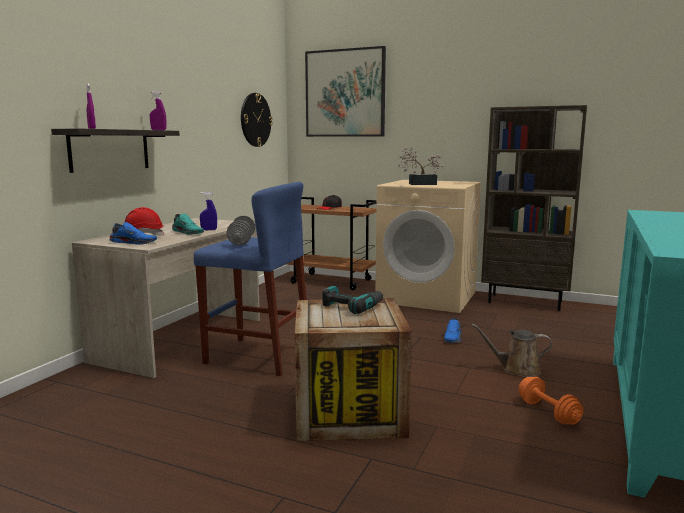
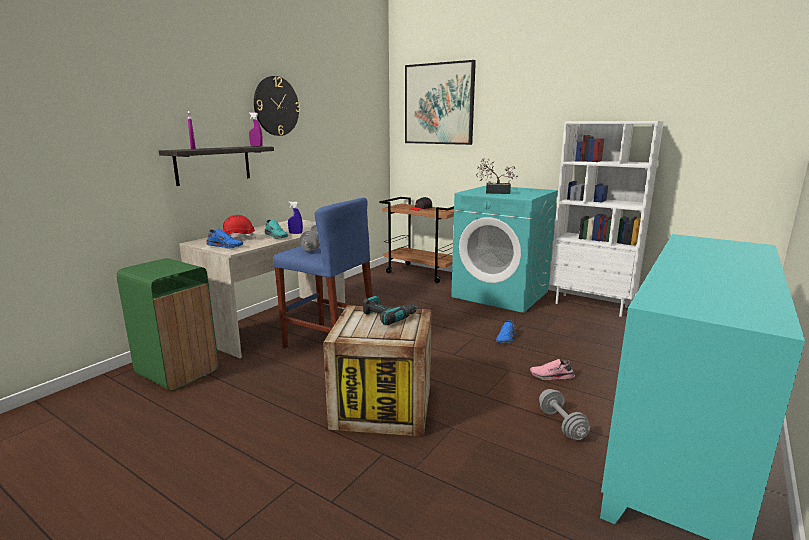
camera: 10 degrees right, 5 degrees up
wall clock [241,93,273,147] -> wall clock moved to [254,76,300,136]
beige washing machine [375,180,481,313] -> turquoise washing machine [451,186,558,313]
brown watering can [472,324,552,377] -> pink shoe [530,359,575,380]
brown bookcase [481,105,587,311] -> white bookcase [549,121,664,317]
orange dumbbell [519,377,583,425] -> grey dumbbell [539,389,590,440]
none -> green trash can [117,258,218,391]

